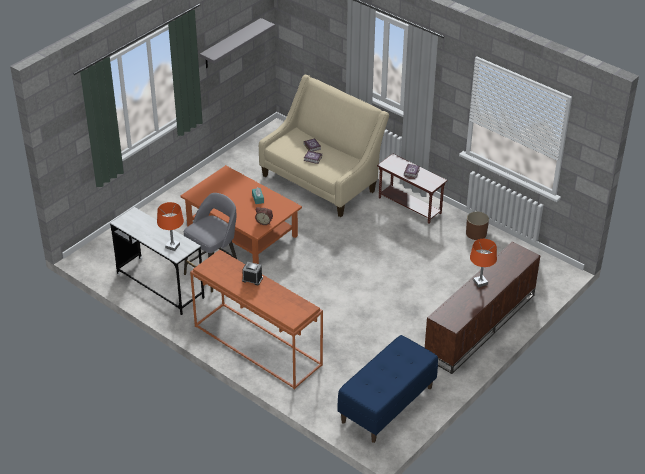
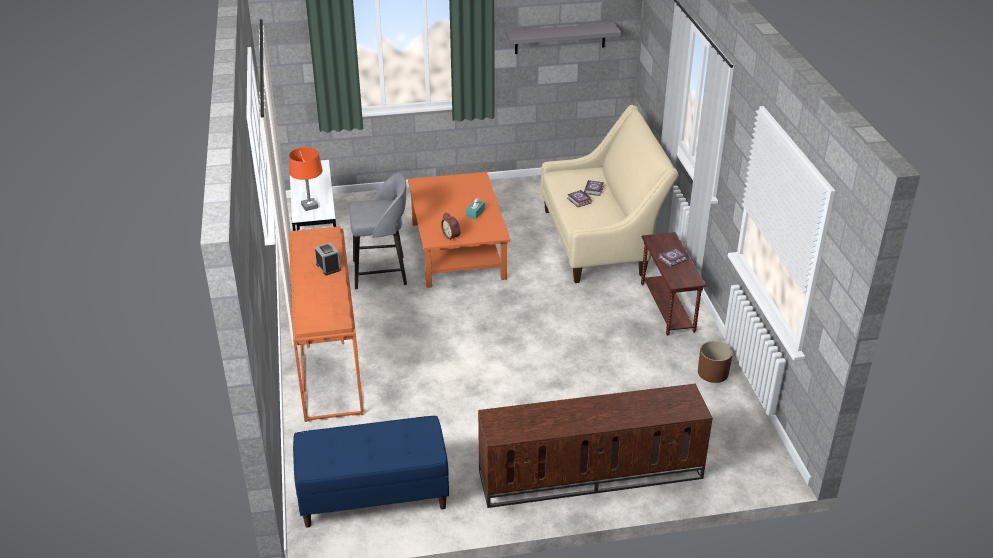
camera: 40 degrees right, 5 degrees down
orange table lamp [470,239,497,288] -> none

